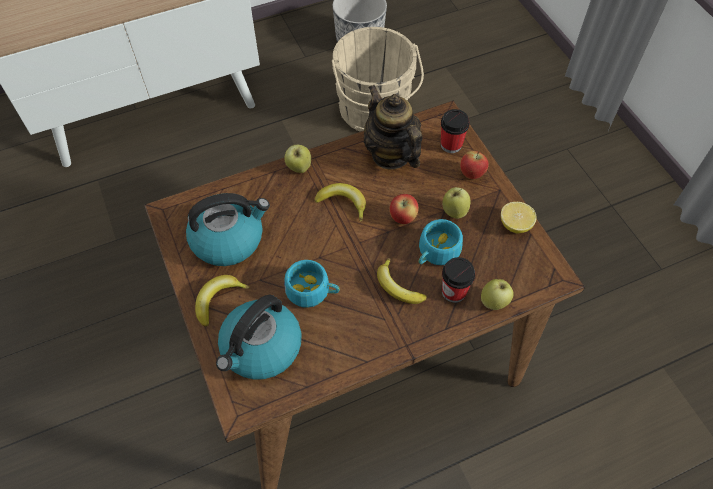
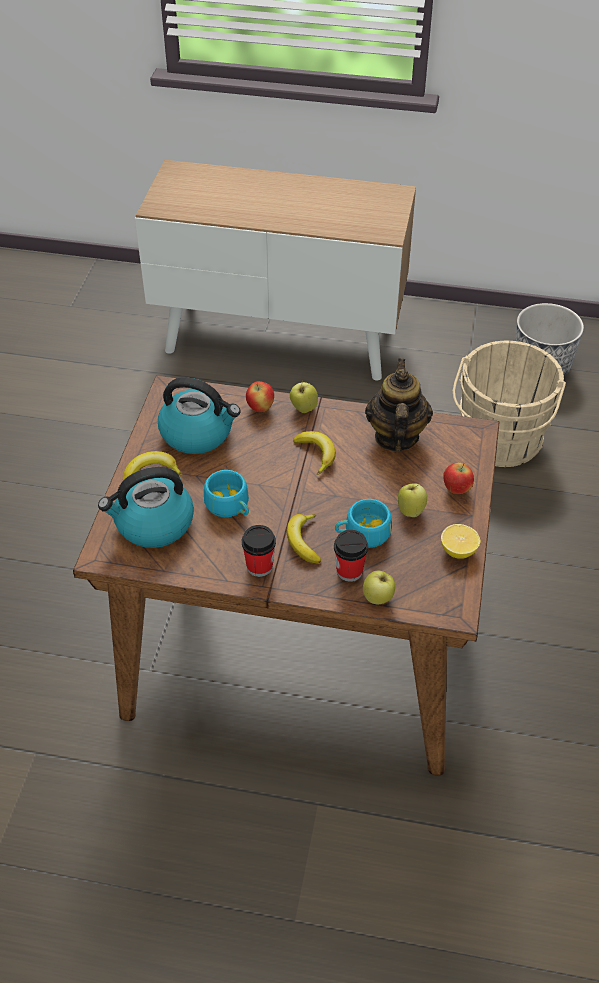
camera: 35 degrees right, 10 degrees down
apple [389,194,419,224] -> apple moved to [246,381,274,412]
cup [441,109,470,153] -> cup moved to [242,525,276,577]

